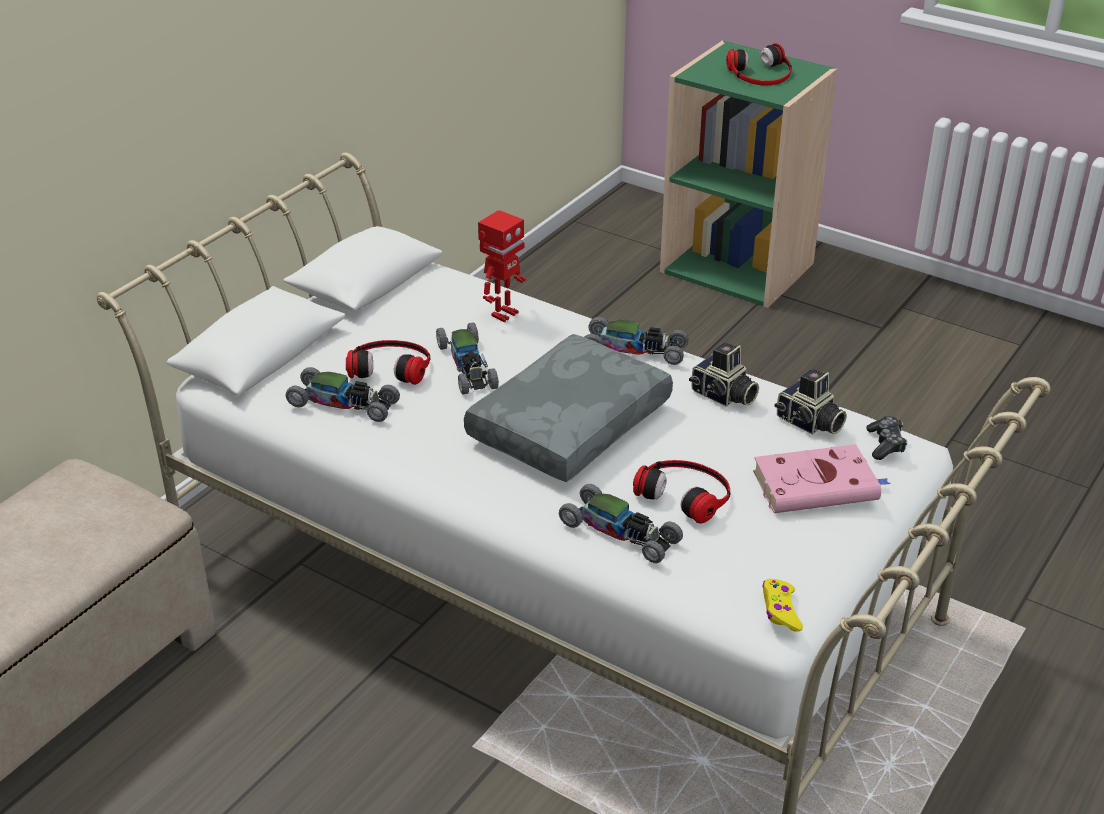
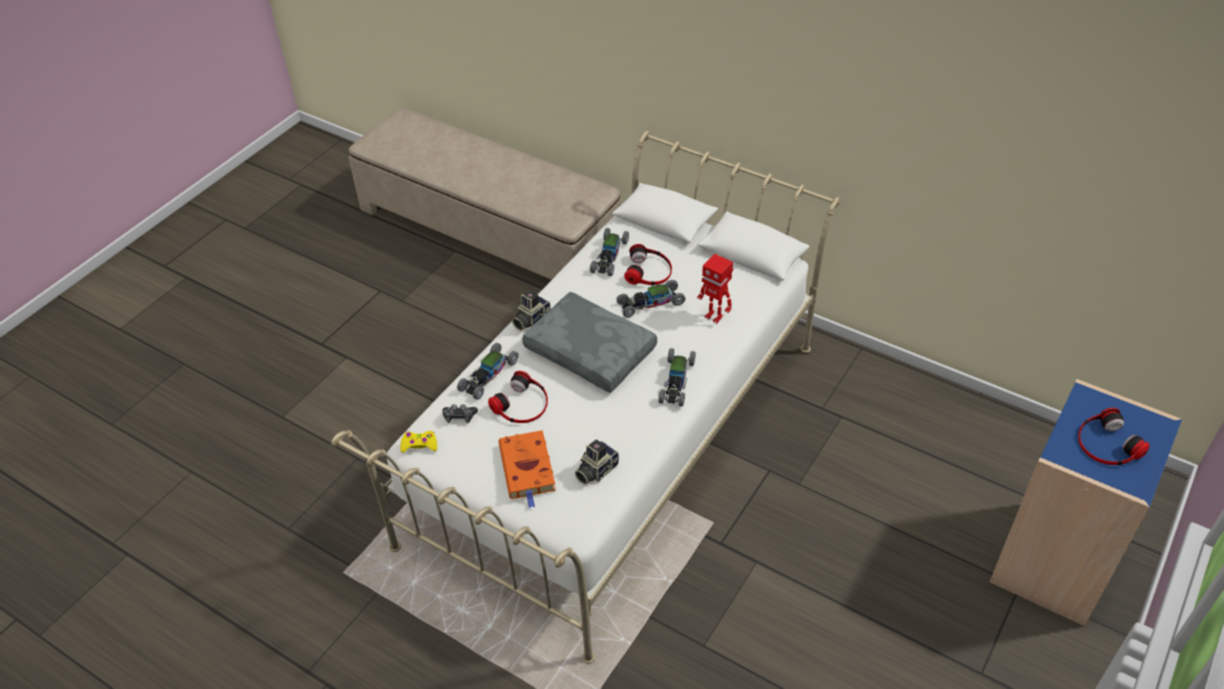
camera: 90 degrees right, 10 degrees up
green bookcase [660,41,837,308] -> blue bookcase [990,379,1182,626]
camera [689,342,759,407] -> camera moved to [512,290,551,331]
pink book [753,444,891,513] -> orange book [498,430,556,508]
game controller [866,416,908,460] -> game controller moved to [442,404,478,423]

